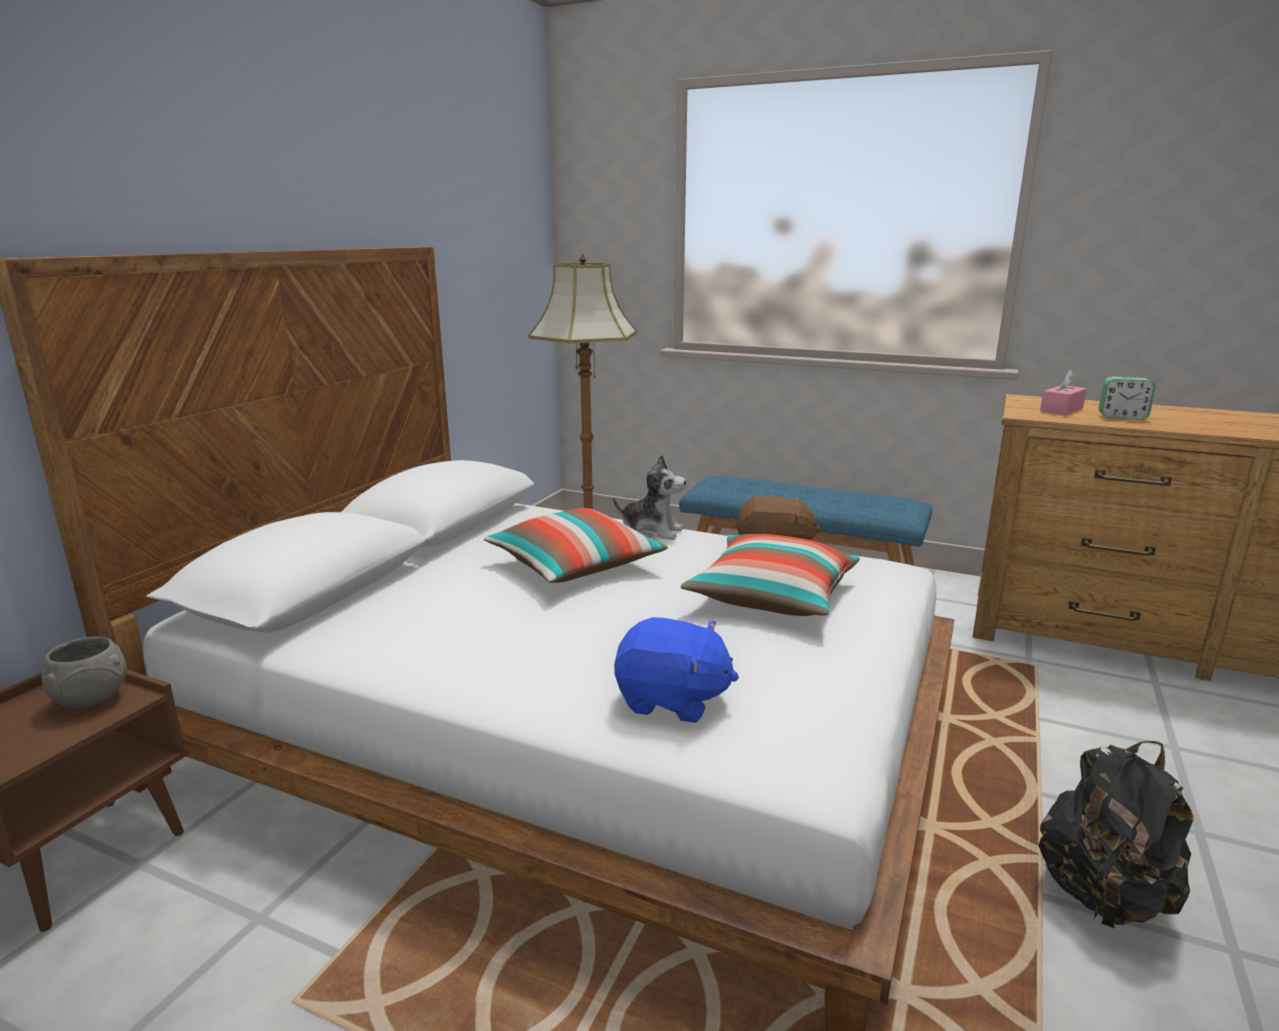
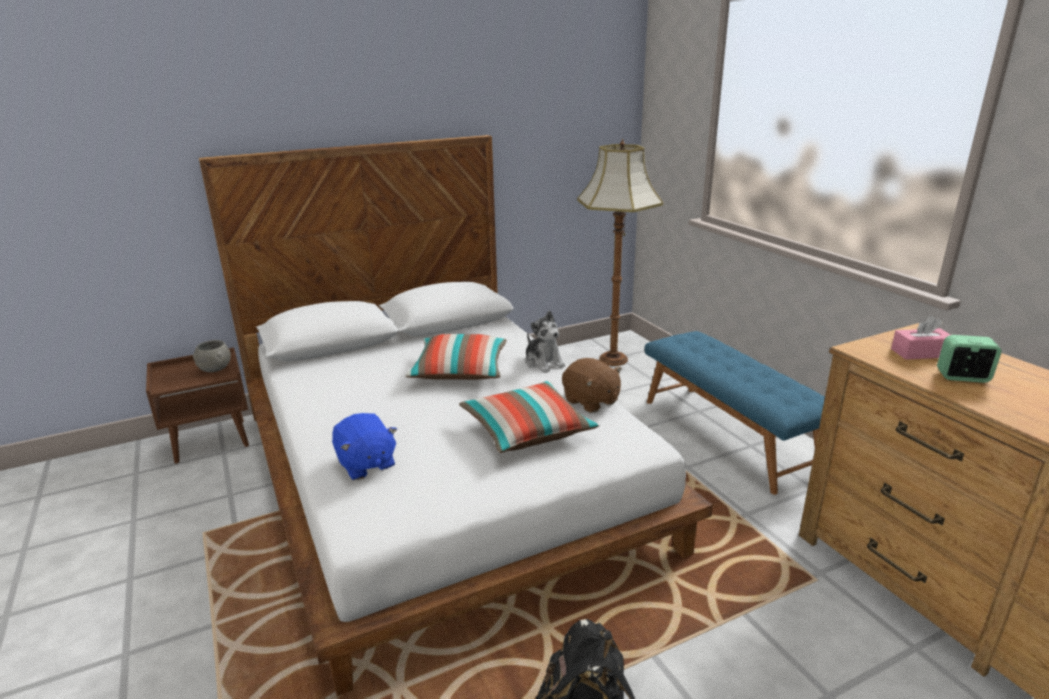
camera: 40 degrees right, 5 degrees up
alarm clock [1099,376,1156,420] -> alarm clock turned 135 degrees clockwise [937,335,1002,383]

